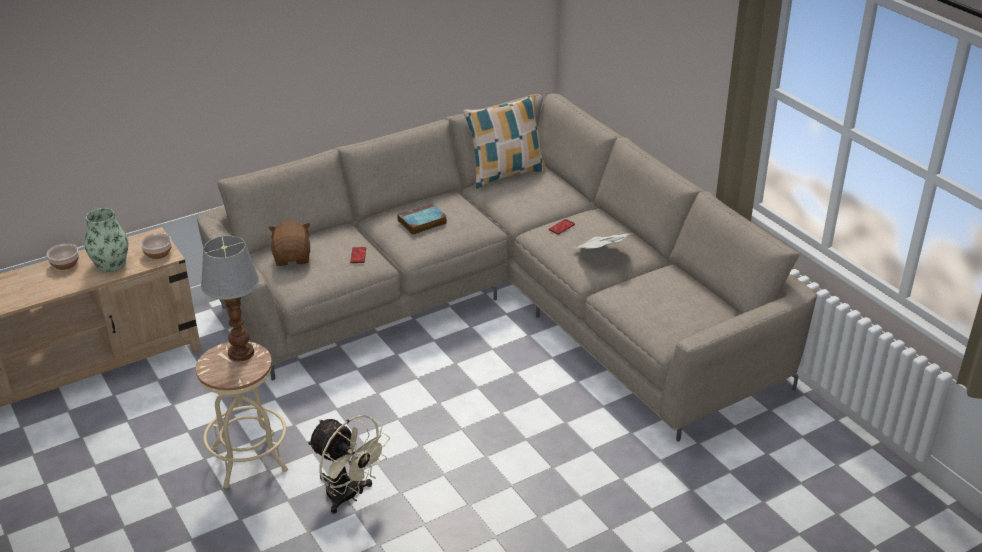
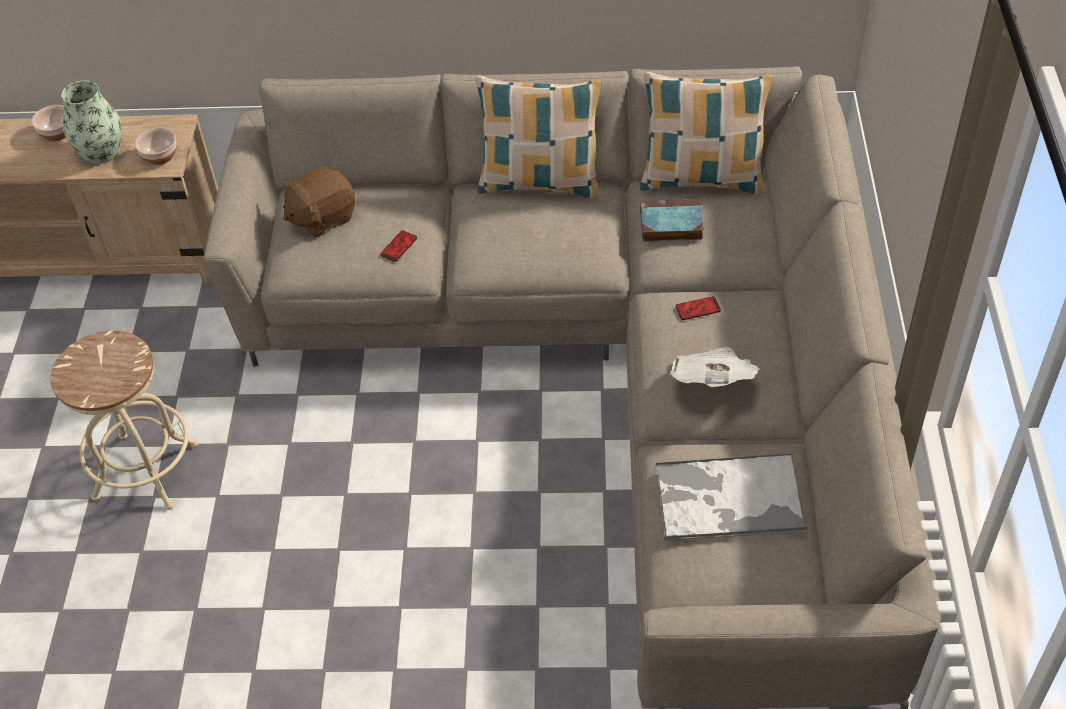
camera: 35 degrees right, 15 degrees up
table lamp [201,236,259,361] -> none
brown plush toy [268,221,311,266] -> brown plush toy turned 150 degrees counterclockwise [283,166,355,238]
beige fan [307,415,390,514] -> none
book [397,203,447,235] -> book moved to [640,199,704,241]
none -> pillow [475,75,602,199]
none -> tray [656,453,807,541]

